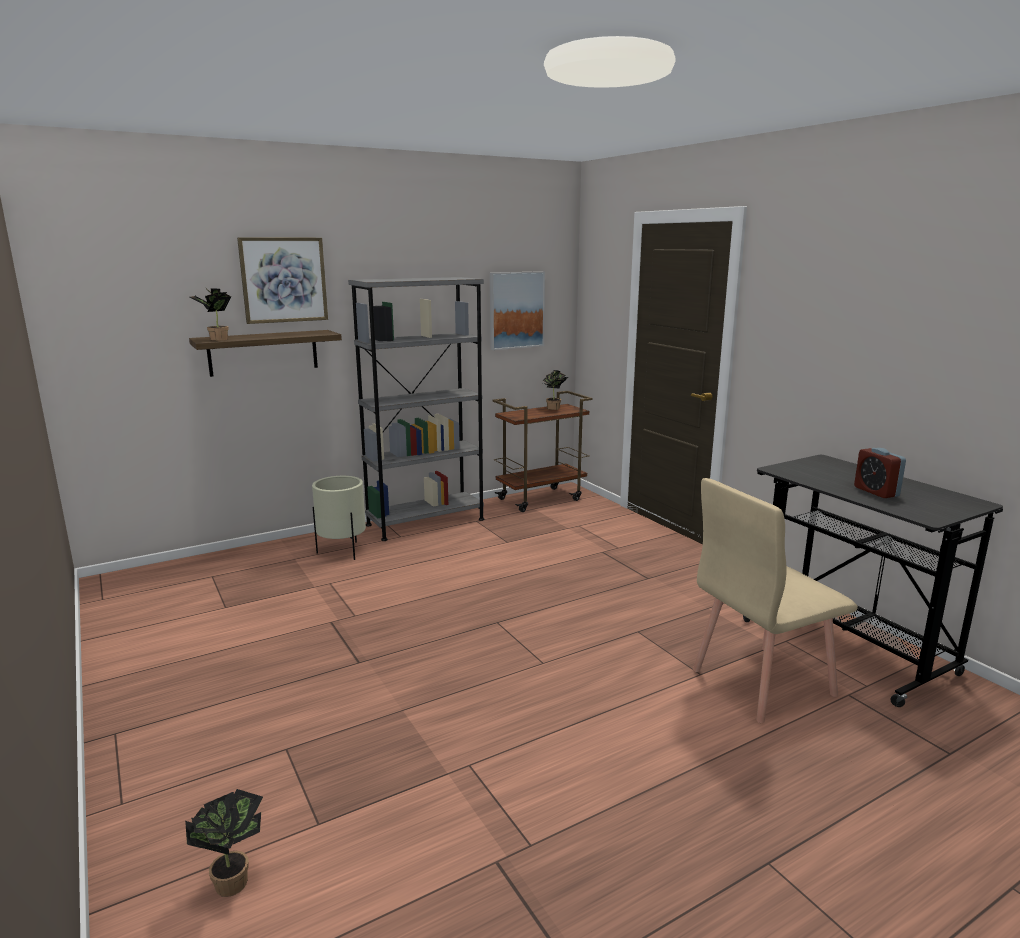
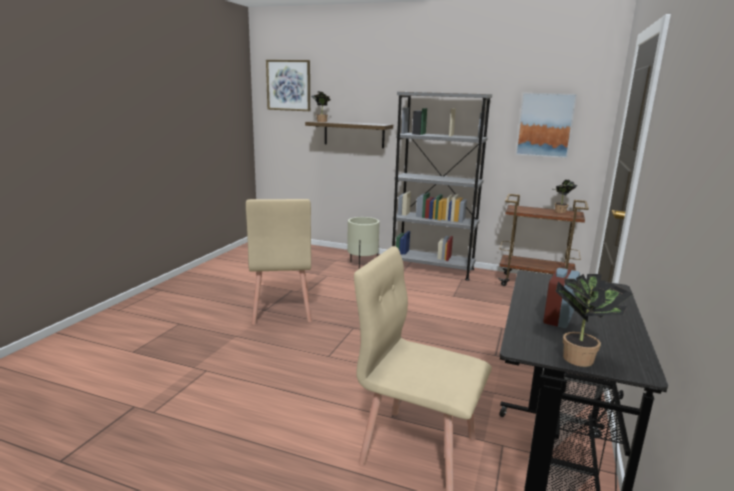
camera: 50 degrees right, 0 degrees up
potted plant [185,789,263,897] -> potted plant moved to [556,274,633,367]
picture [237,237,328,324] -> picture moved to [266,60,310,111]
none -> beige chair [246,199,312,325]

